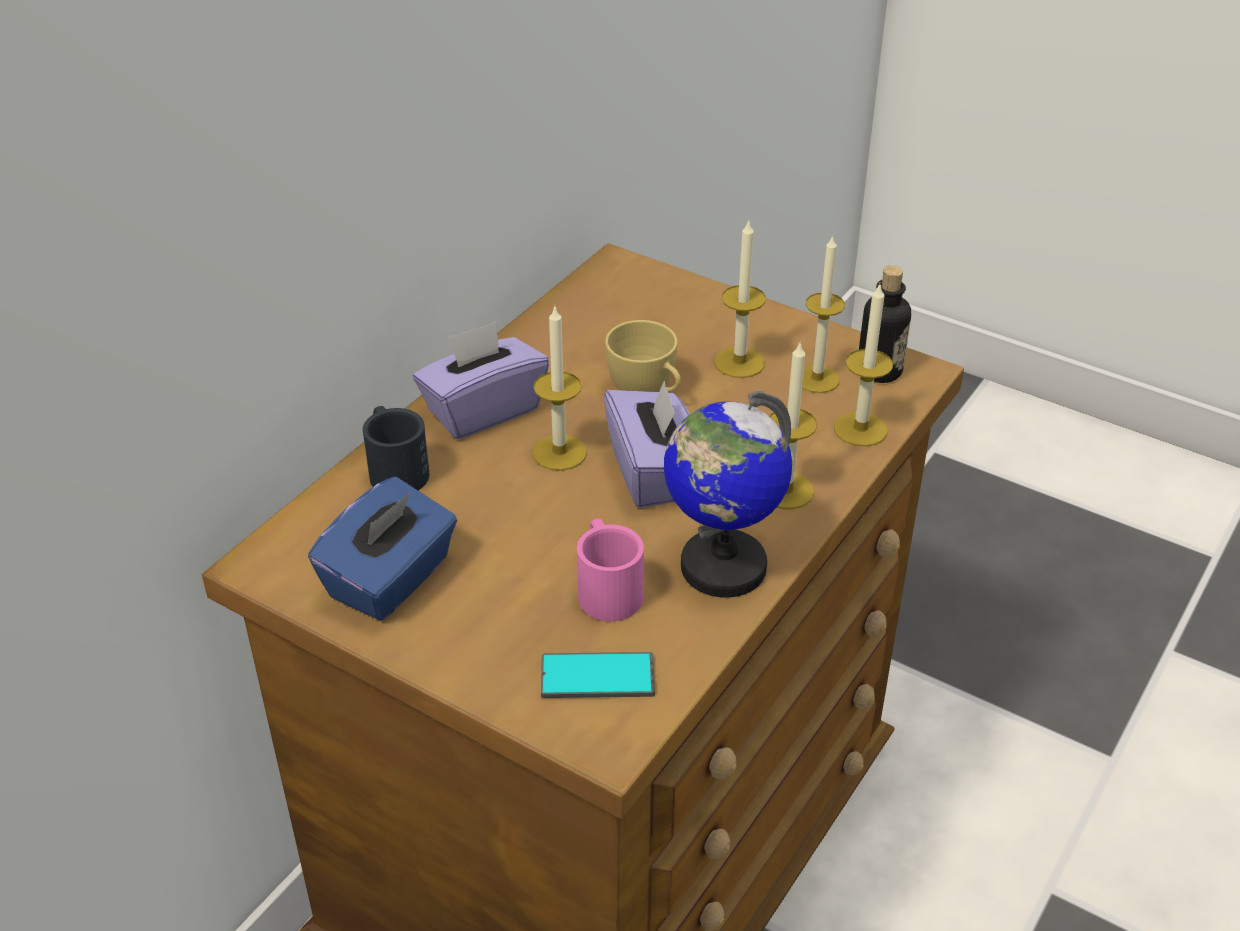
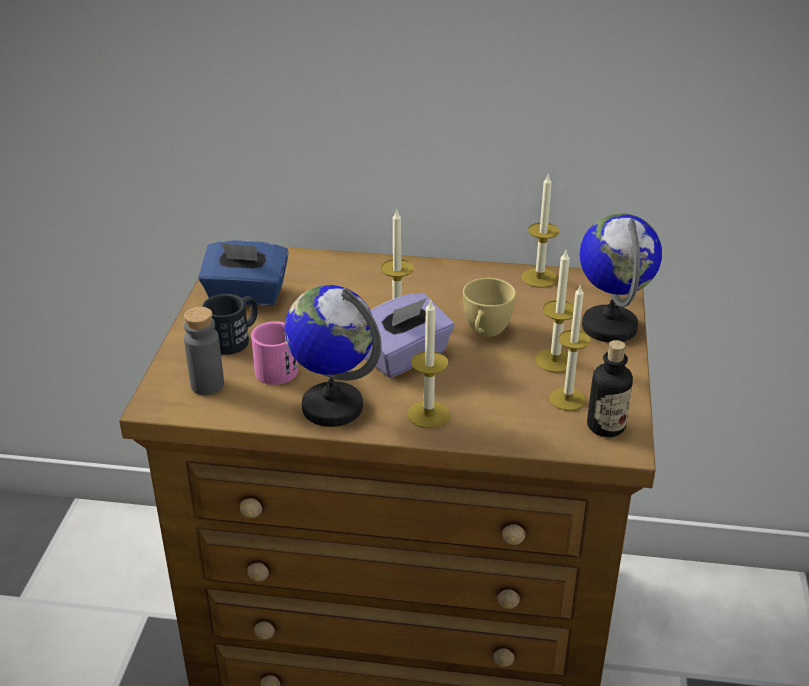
camera: 65 degrees right, 5 degrees down
black mug [363,406,429,490] -> black mug moved to [202,294,258,355]
purple tissue box [413,321,549,439] -> none
phone [541,652,655,698] -> grey bottle [184,307,224,395]
candle [834,284,893,447] -> candle moved to [522,173,559,288]
none -> globe [580,214,662,343]

